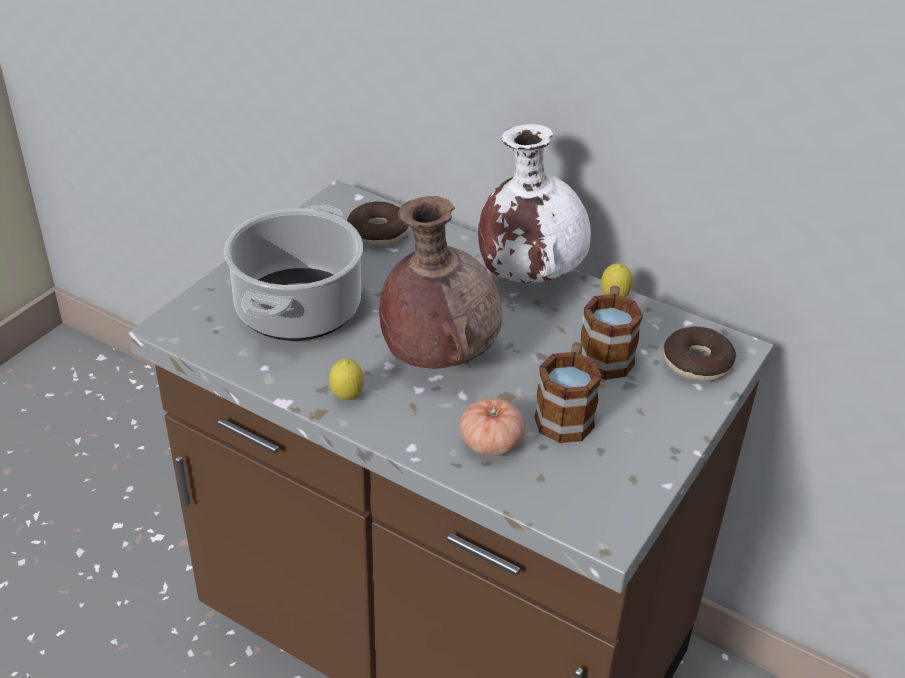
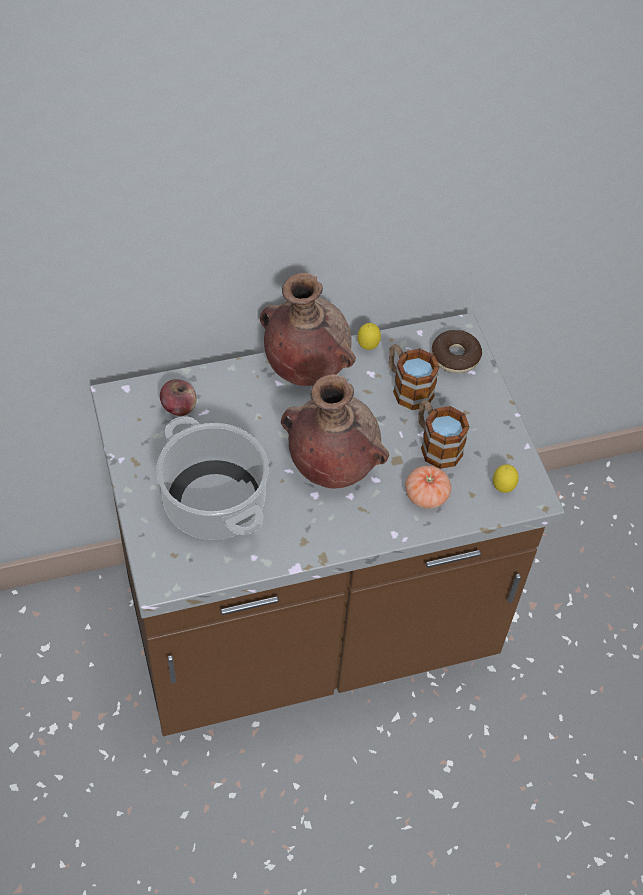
camera: 50 degrees left, 15 degrees up
lemon [329,359,364,400] -> lemon moved to [493,464,519,493]
donut [347,201,409,246] -> apple [160,379,197,416]
white vase [478,124,591,283] -> brown vase [260,273,356,386]

